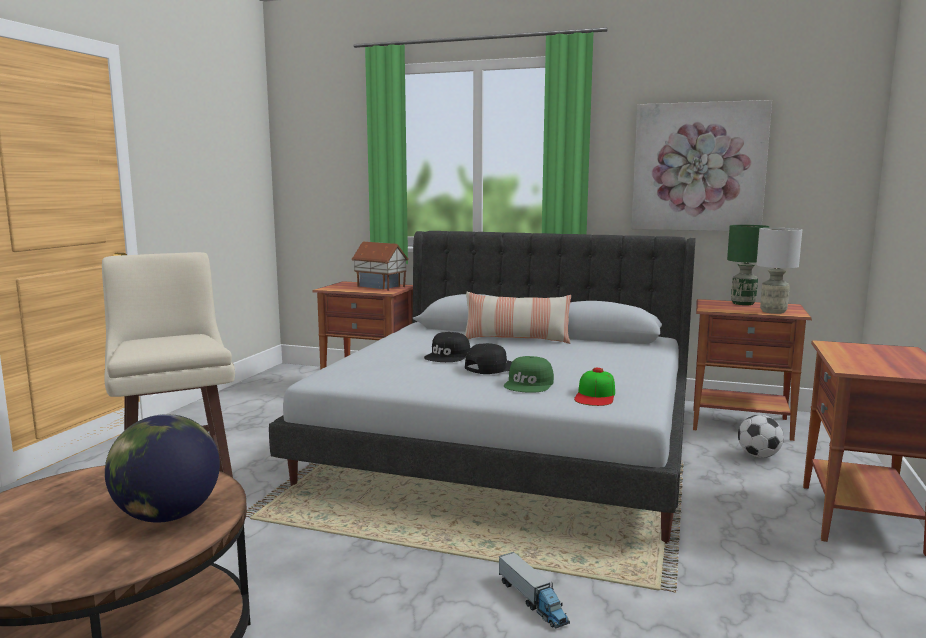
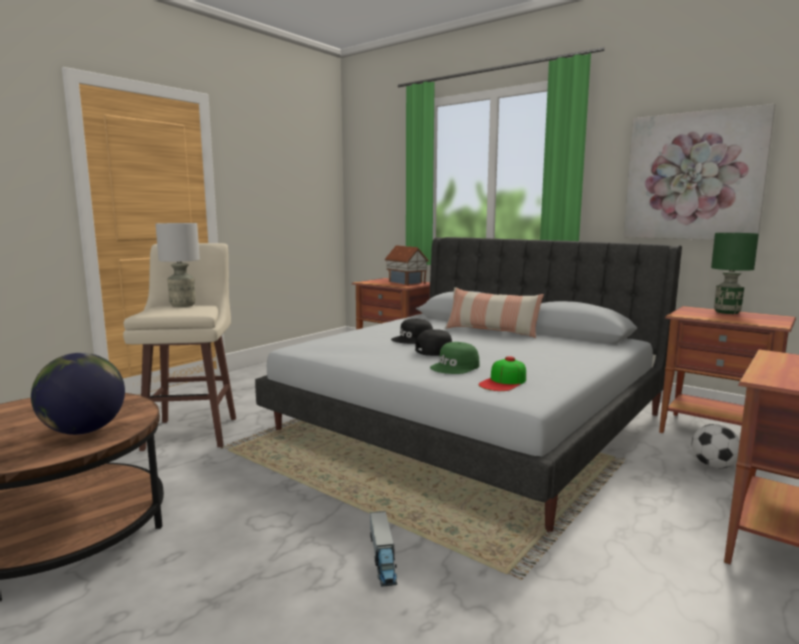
camera: 20 degrees right, 0 degrees up
grey table lamp [756,228,802,314] -> grey table lamp moved to [156,223,200,307]

